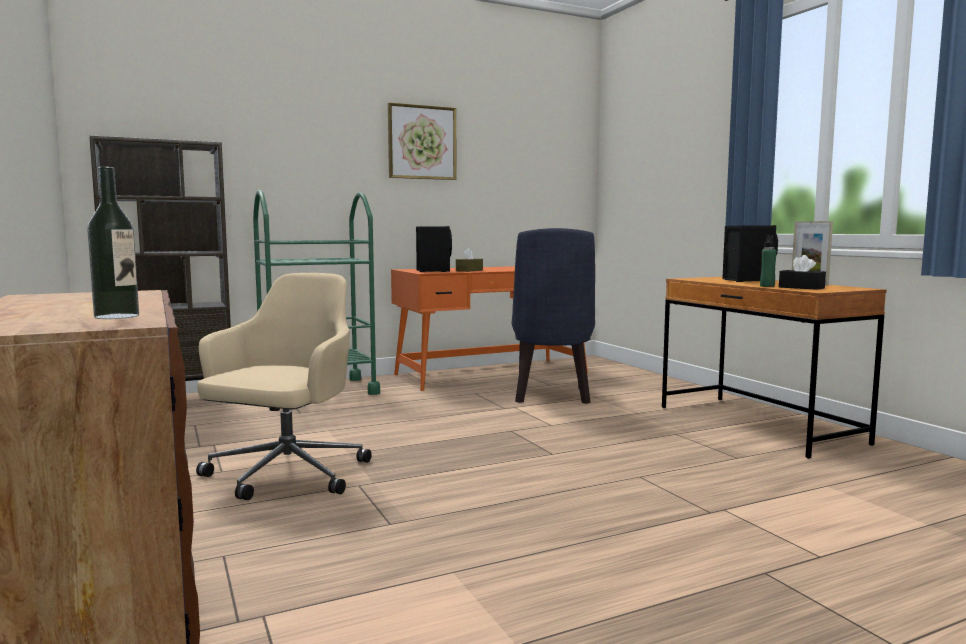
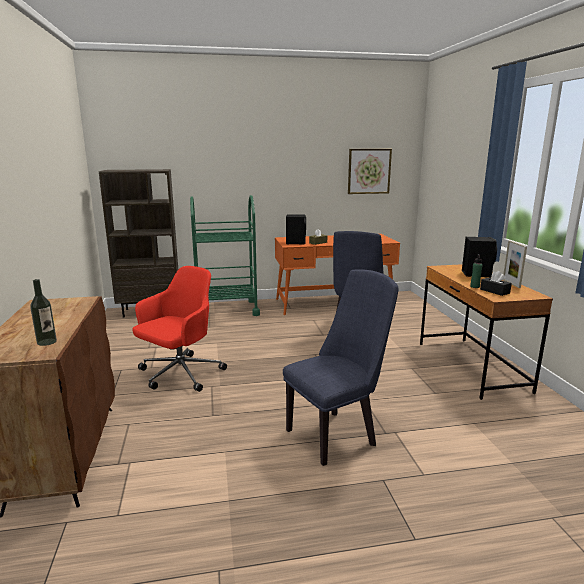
camera: 15 degrees right, 10 degrees up
beige office chair [196,273,372,500] -> red office chair [132,266,227,392]
picture [388,103,457,180] -> picture moved to [348,149,392,194]
none -> blue chair [283,269,399,466]

